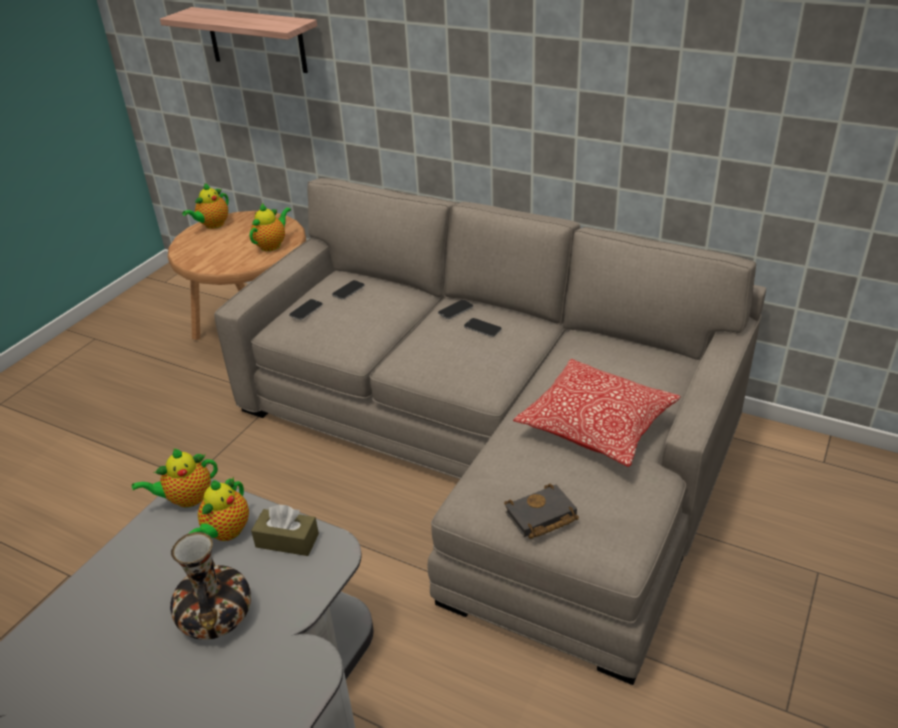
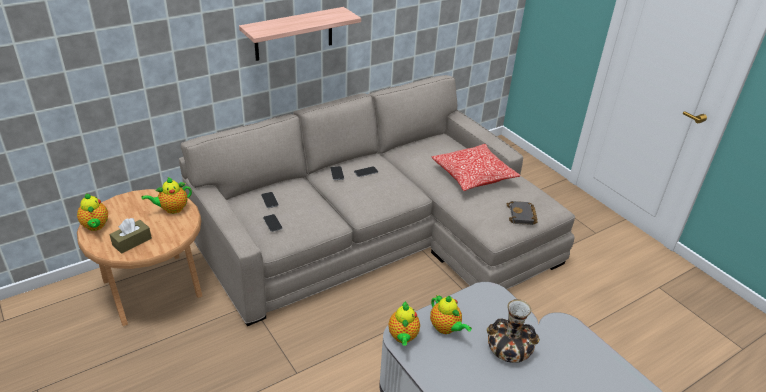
camera: 65 degrees left, 0 degrees up
shelf [160,7,317,73] -> shelf moved to [239,7,361,61]
teapot [250,204,291,251] -> teapot turned 90 degrees counterclockwise [141,177,192,214]
brown tissue box [251,505,319,556] -> brown tissue box moved to [109,218,152,254]

